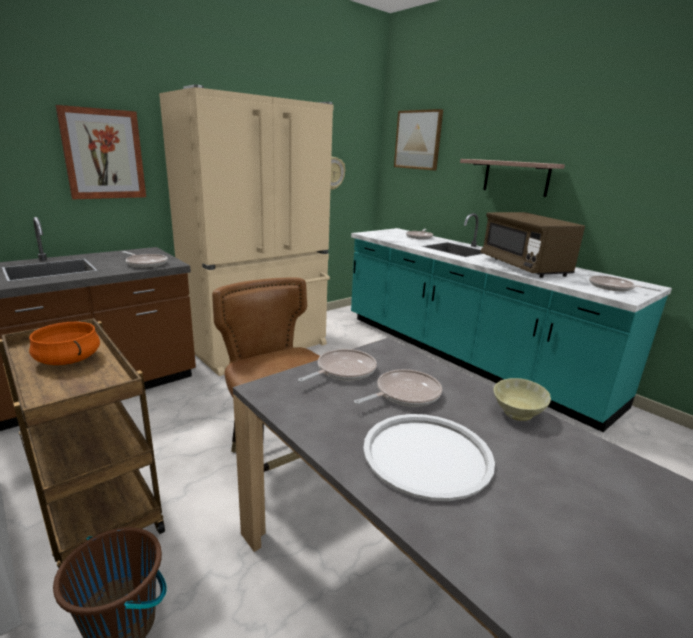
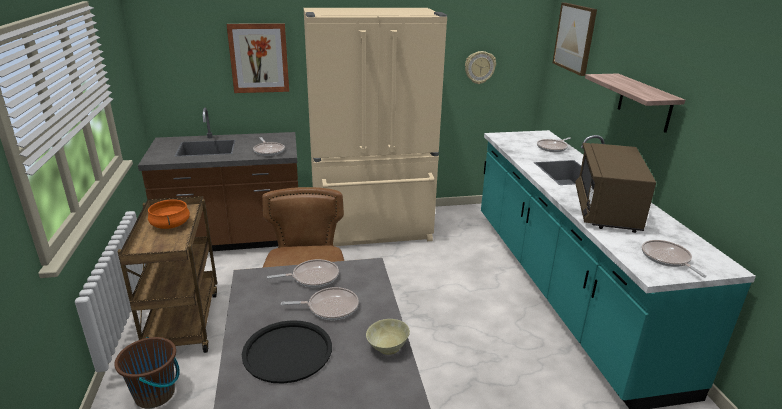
camera: 30 degrees right, 5 degrees up
white tray [363,414,495,501] -> black tray [242,320,332,384]

